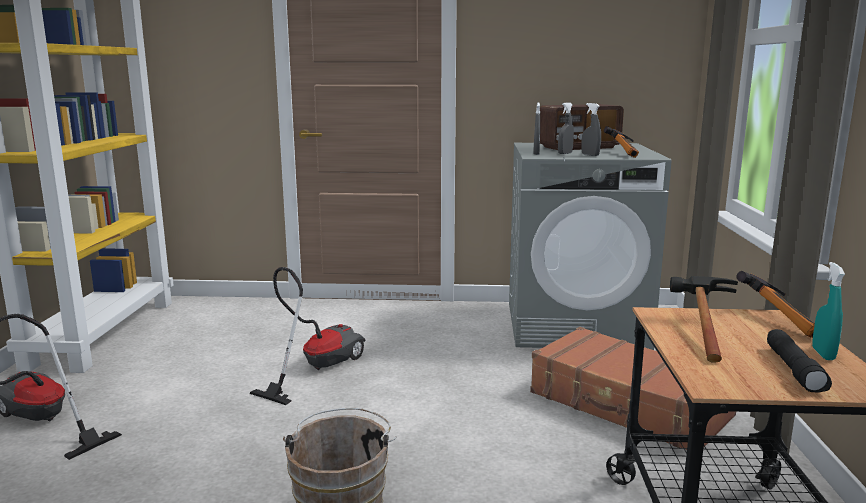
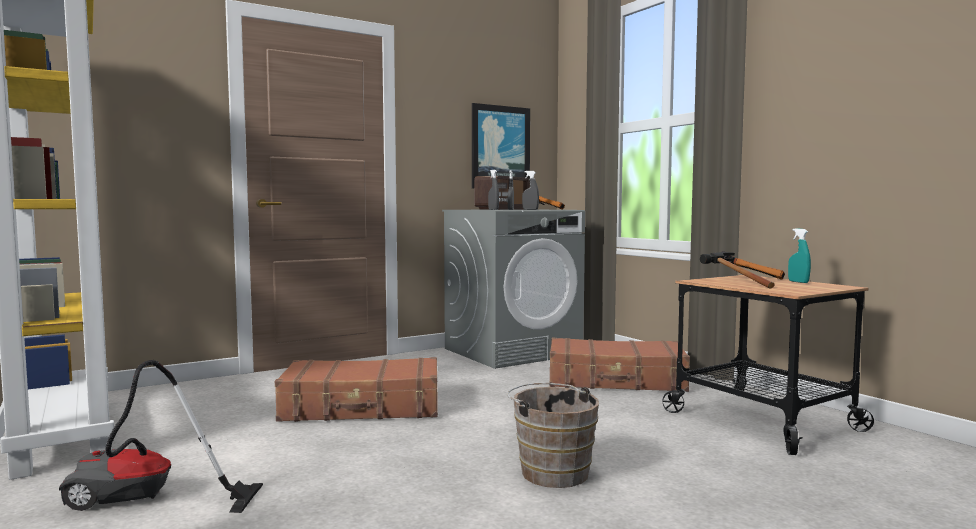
camera: 35 degrees left, 10 degrees down
vacuum cleaner [250,267,365,405] -> brown suitcase [275,357,438,422]
black flashlight [767,329,832,392] -> none
none -> picture [472,103,530,189]

